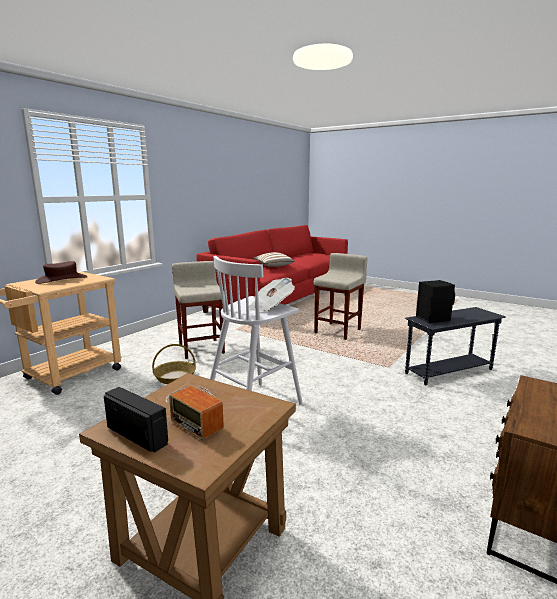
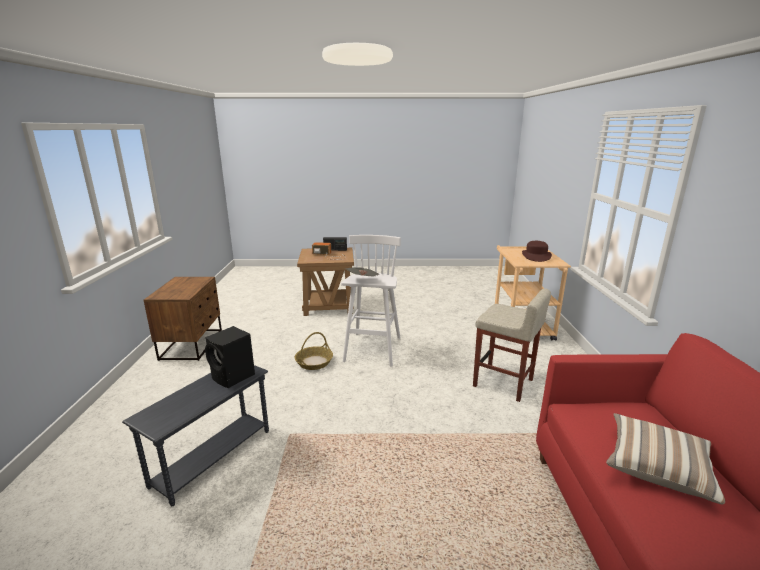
camera: 145 degrees right, 5 degrees up
basket [152,344,196,384] -> basket moved to [295,332,333,370]
beige stool [314,253,368,340] -> none

